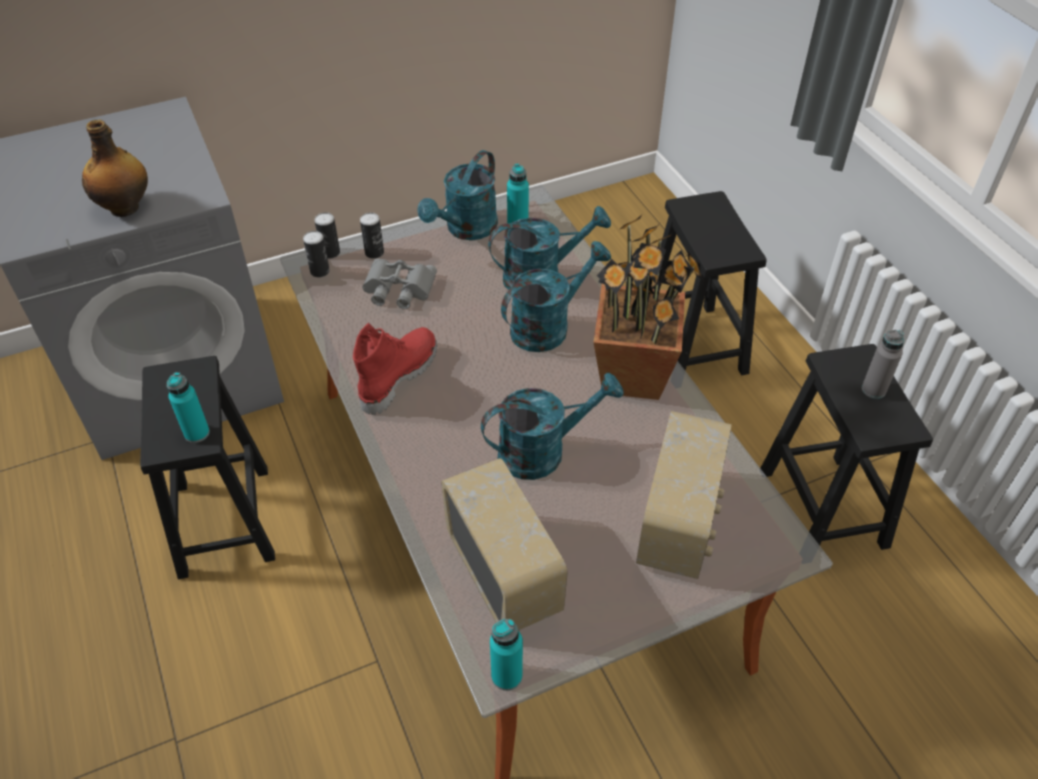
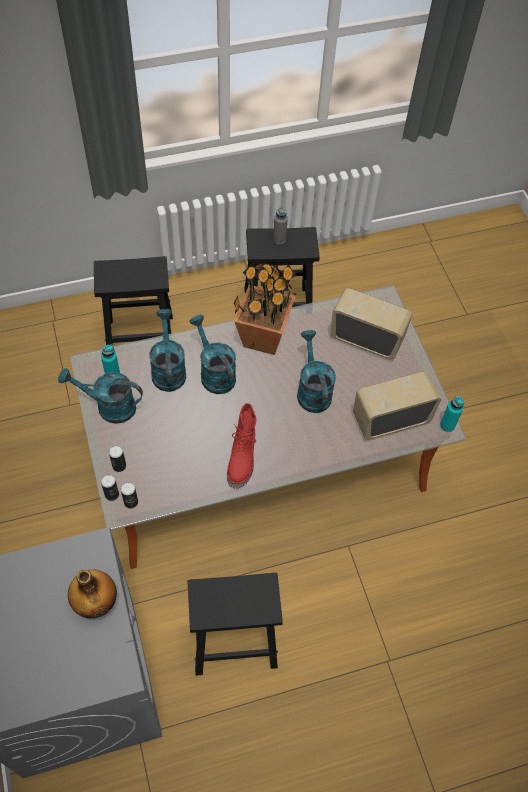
camera: 85 degrees left, 10 degrees up
turquoise bottle [167,372,210,443] -> none
red boot [353,323,437,415] -> red boot turned 120 degrees counterclockwise [227,403,257,489]
grey binoculars [362,258,437,309] -> none
turquoise watering can [418,150,498,240] -> turquoise watering can turned 150 degrees clockwise [58,368,143,424]

